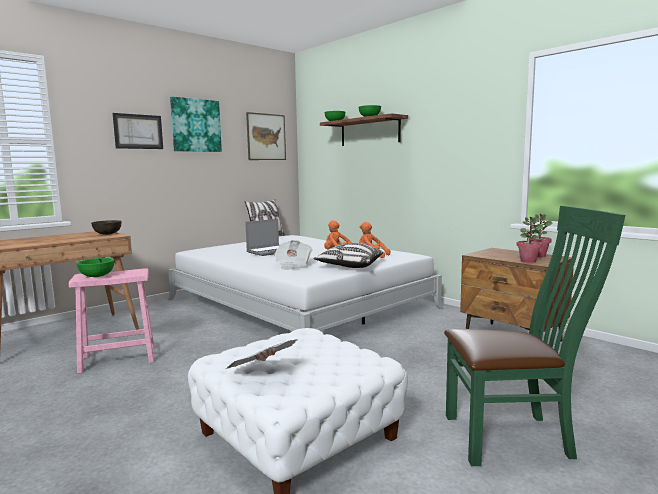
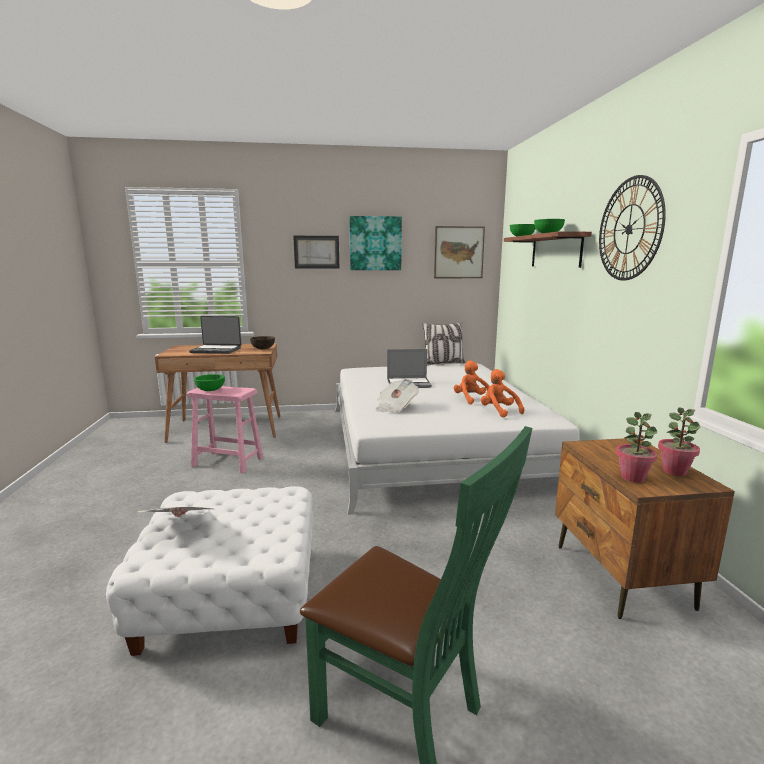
camera: 35 degrees right, 5 degrees up
pillow [313,243,383,268] -> none
none -> laptop [189,316,241,354]
none -> wall clock [599,175,666,281]

